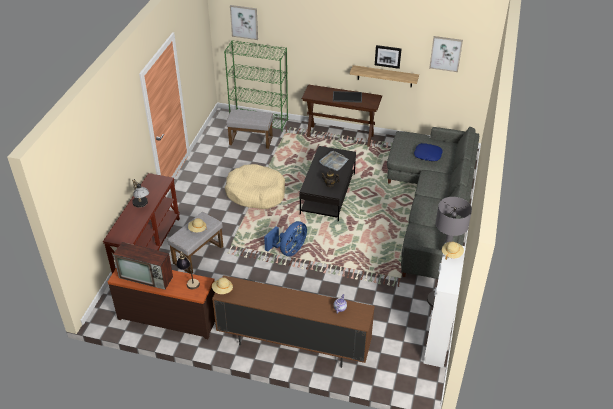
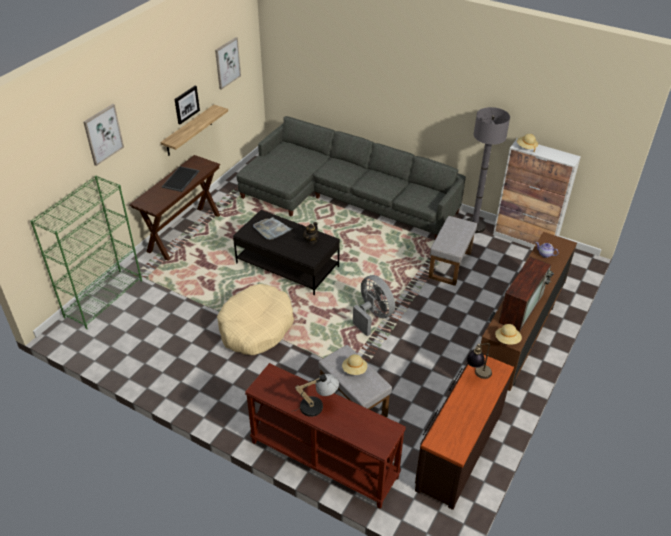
camera: 75 degrees left, 0 degrees up
television [113,242,173,290] -> television moved to [499,257,554,332]
grey ottoman [226,109,273,149] -> grey ottoman moved to [428,216,477,286]
picture [230,5,258,40] -> picture moved to [83,104,124,166]
blue fan [264,221,307,257] -> grey fan [353,275,395,336]
blue pillow [414,143,443,161] -> none

